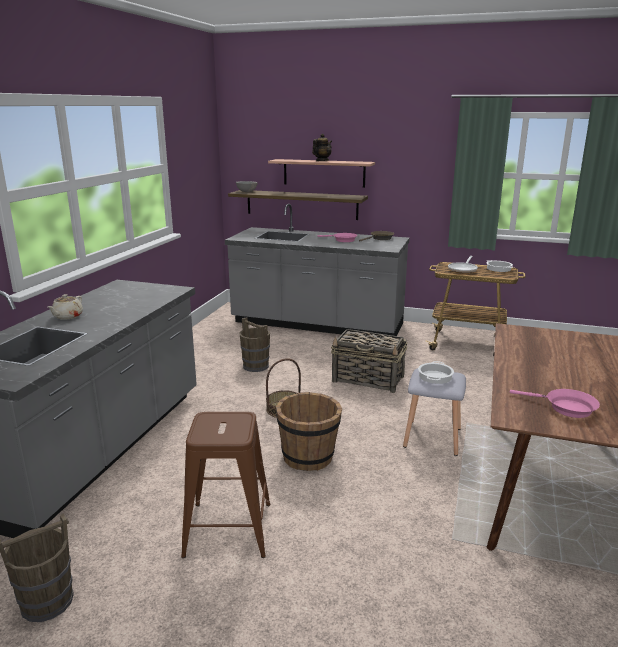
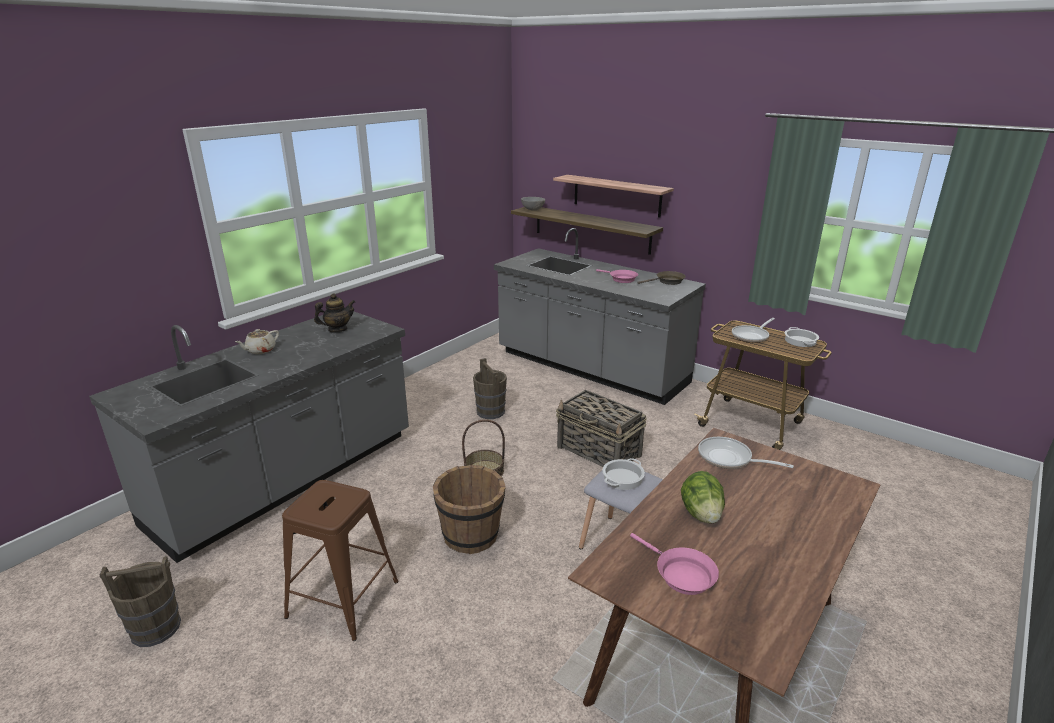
camera: 20 degrees right, 5 degrees up
teapot [312,134,332,161] -> teapot moved to [314,293,355,332]
none -> lettuce [681,471,725,524]
none -> frying pan [698,437,794,469]

